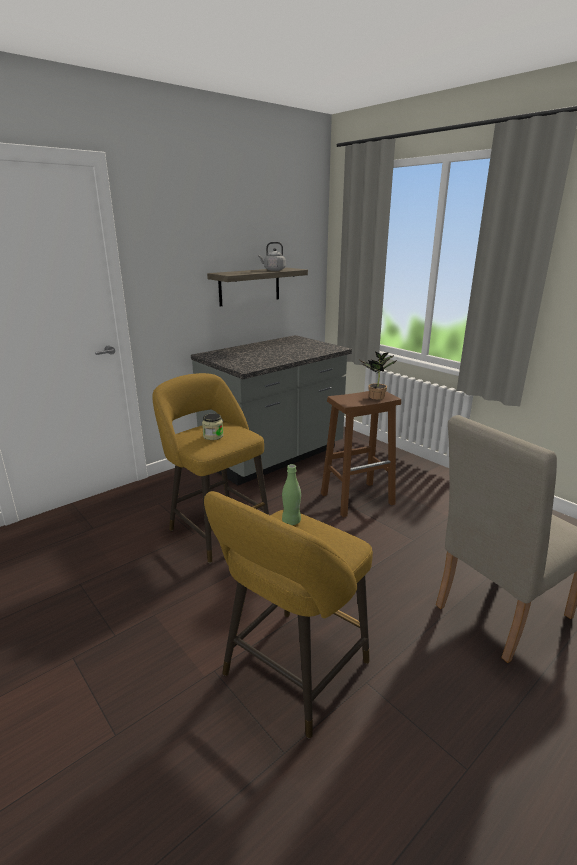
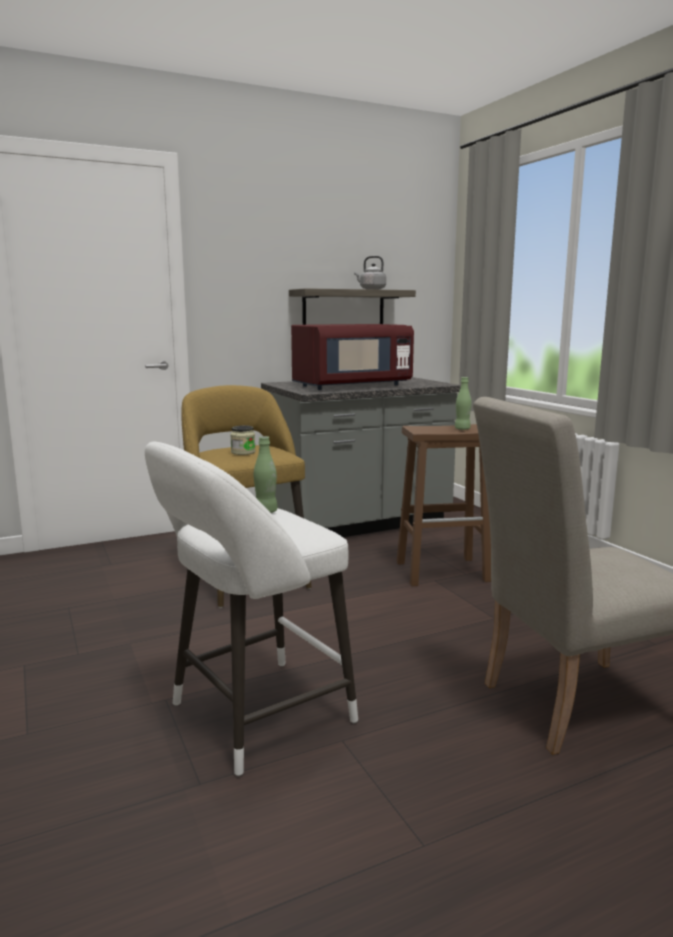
camera: 15 degrees right, 10 degrees down
yellow stool [204,491,373,738] -> white stool [145,441,358,776]
potted plant [360,352,398,400] -> green bottle [455,377,472,430]
none -> red microwave [291,324,414,390]

